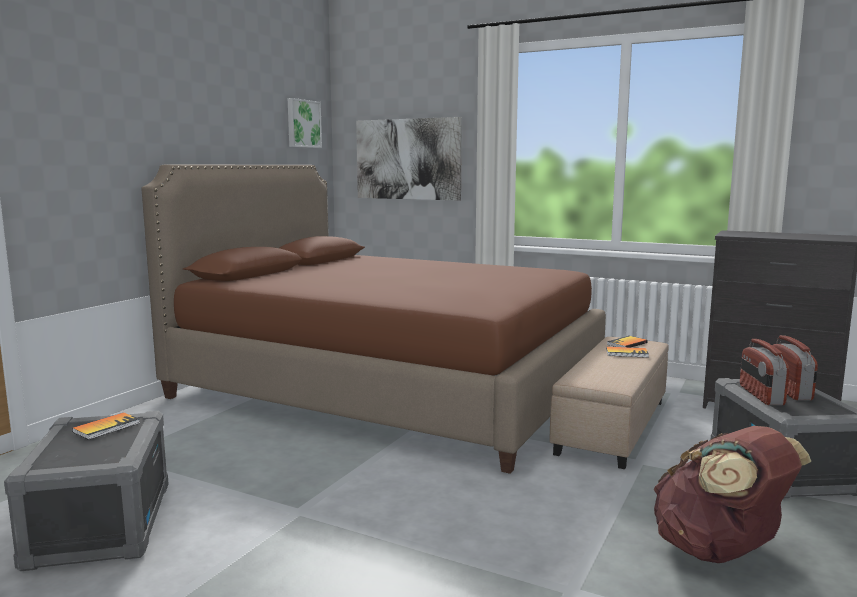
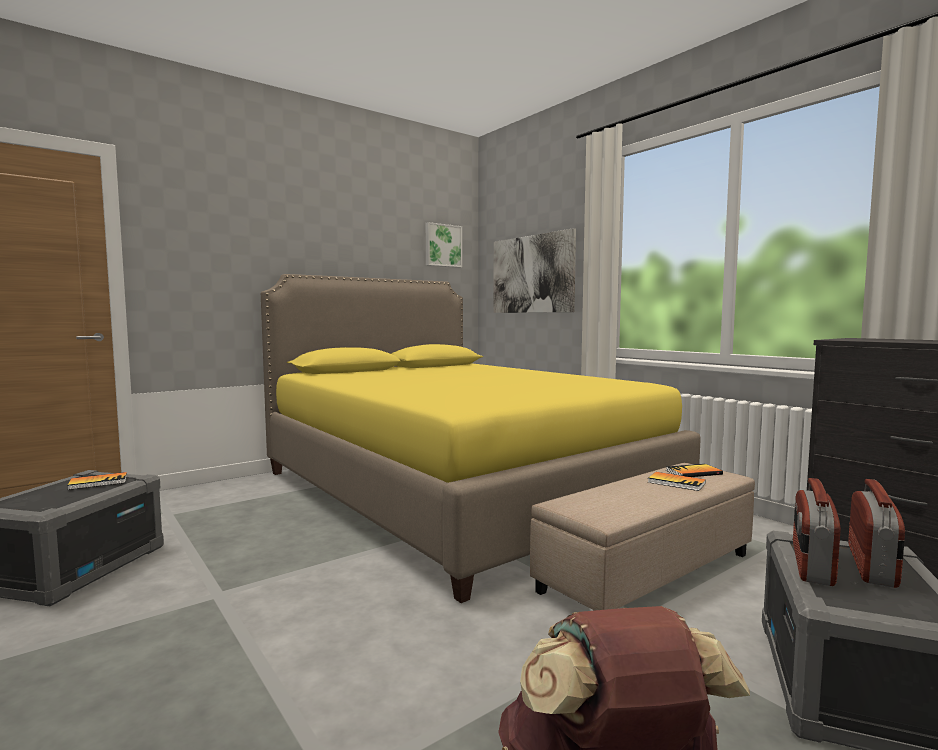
camera: 25 degrees right, 5 degrees down
brown bed [142,164,606,474] -> yellow bed [261,274,701,603]

